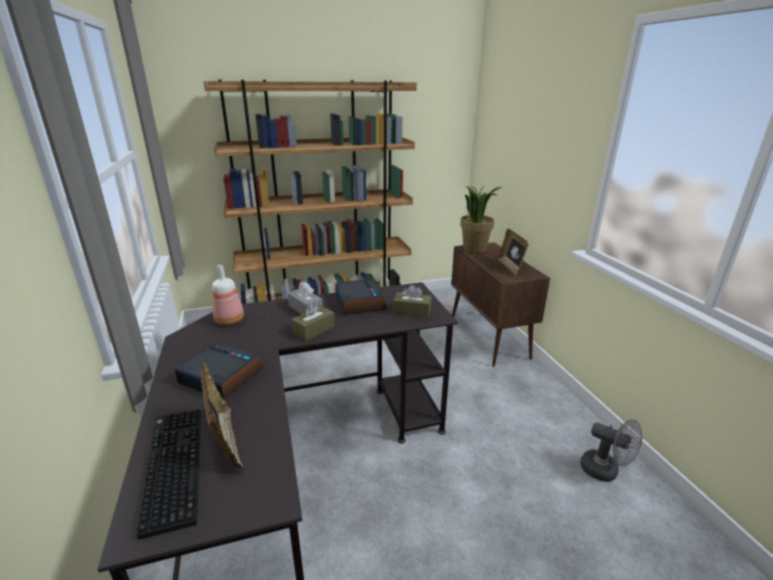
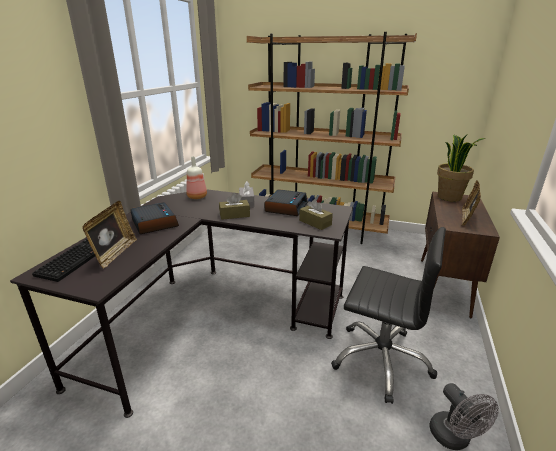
camera: 35 degrees right, 0 degrees up
none -> black office chair [331,227,446,404]

